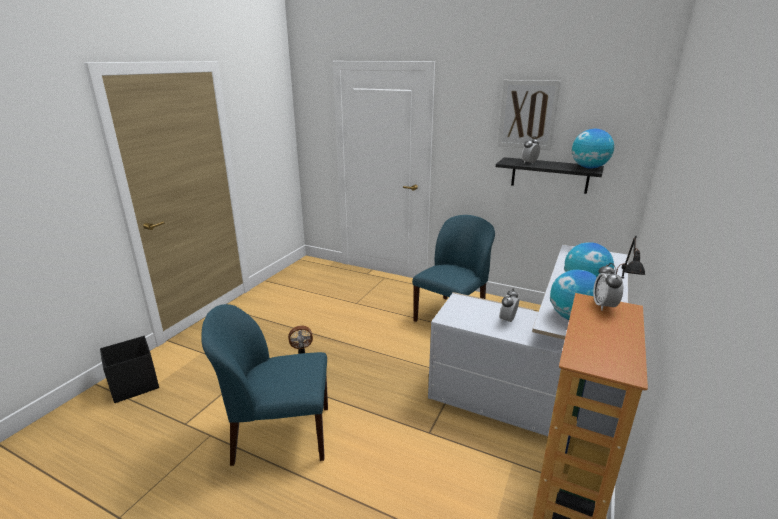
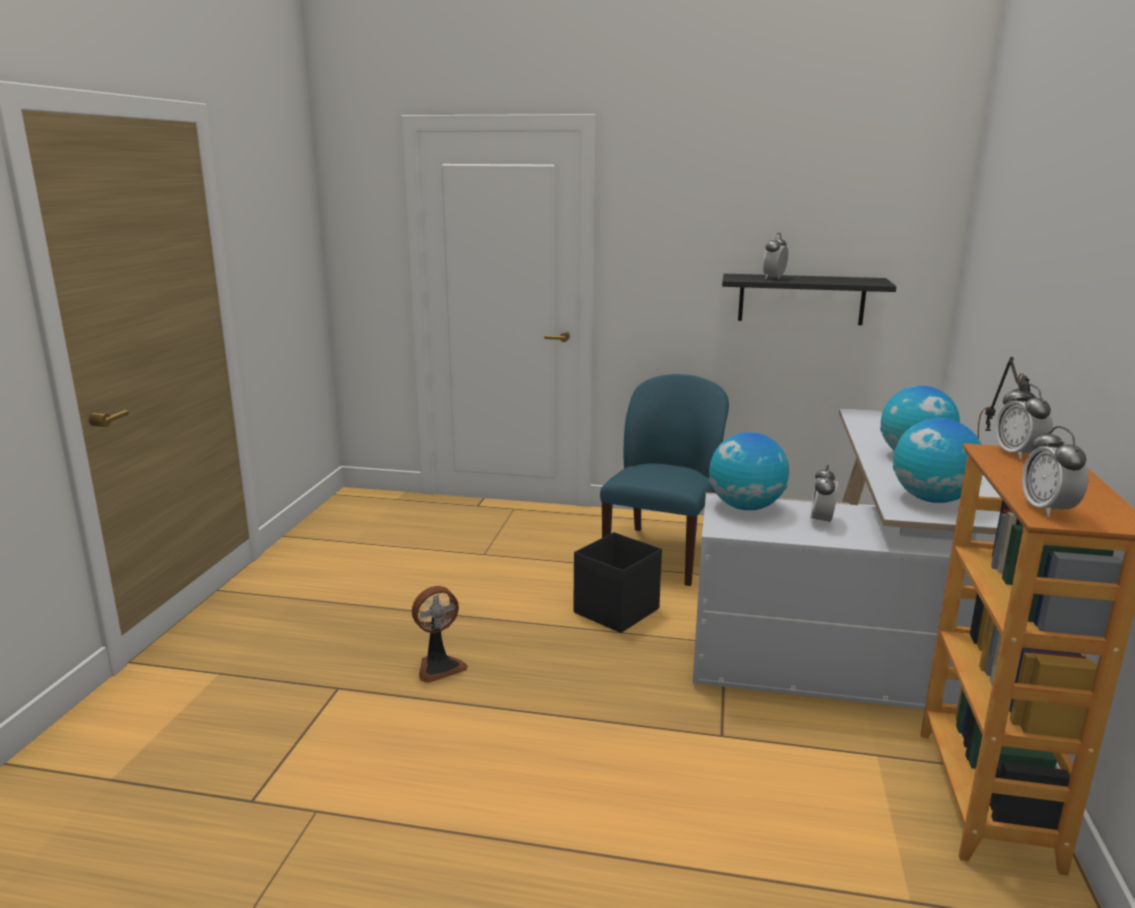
camera: 15 degrees left, 5 degrees down
black storage box [100,336,159,403] -> black storage box moved to [573,532,662,633]
blue chair [201,304,328,466] -> none
picture [497,80,561,150] -> none
globe [571,129,614,168] -> globe moved to [709,432,789,510]
none -> alarm clock [1022,426,1089,517]

